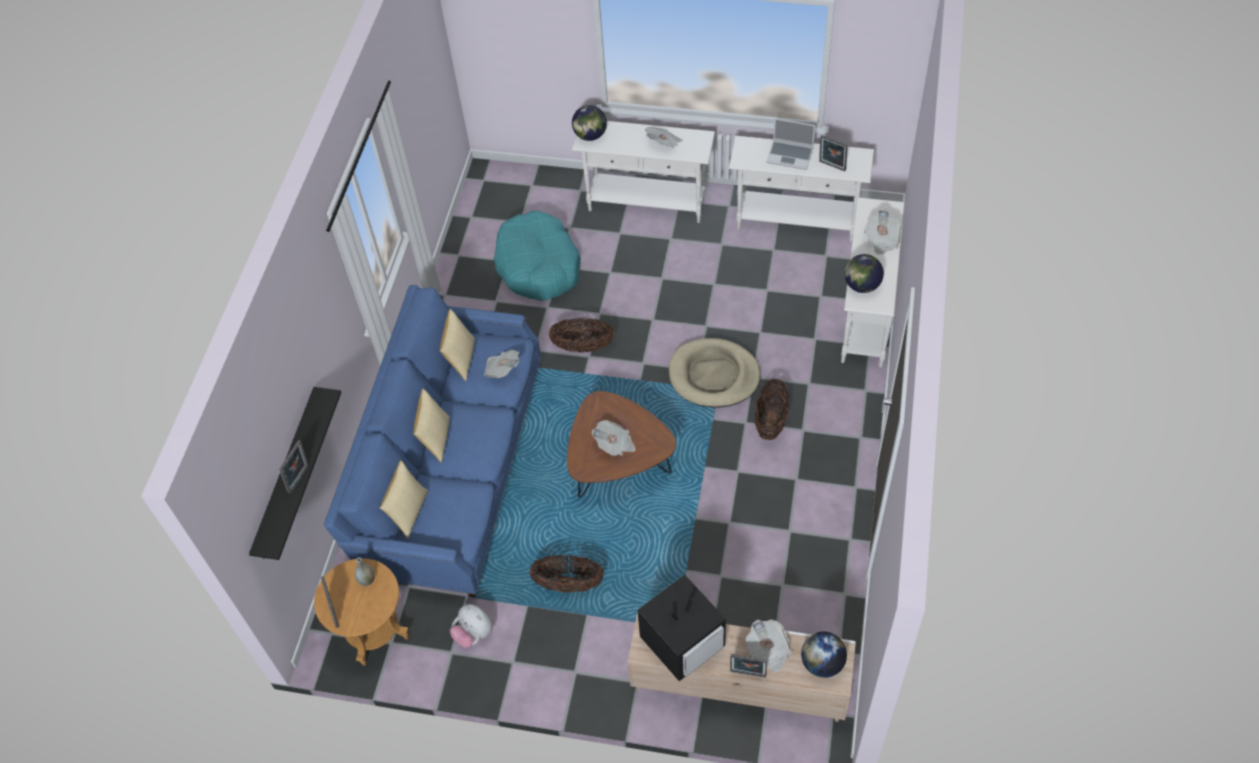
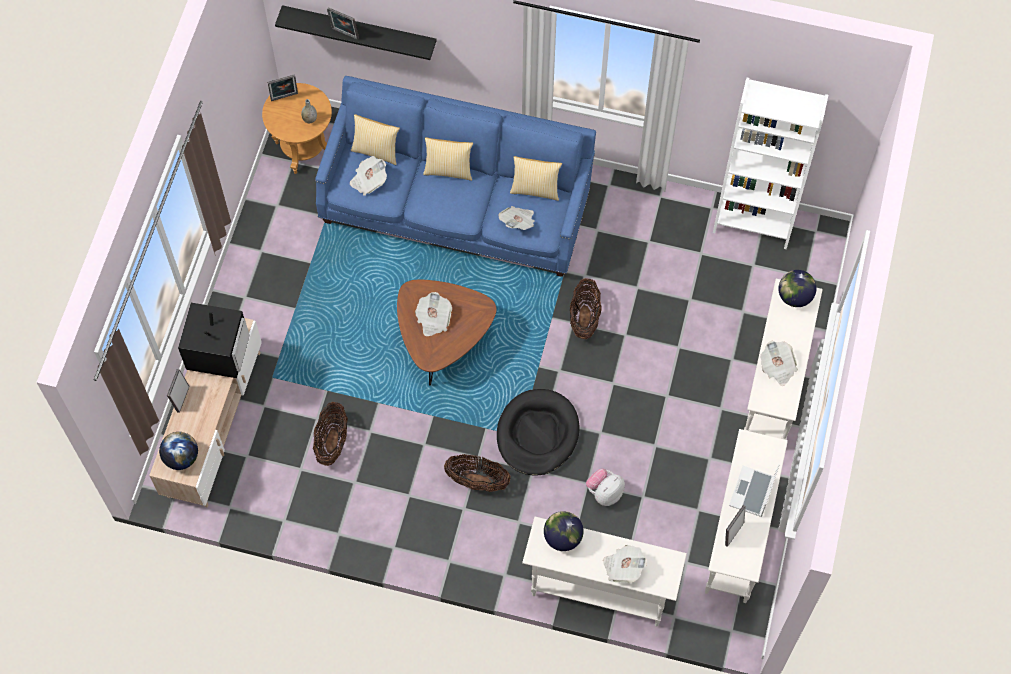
camera: 90 degrees right, 10 degrees up
plush toy [450,604,493,648] -> plush toy moved to [586,469,625,506]
turquoise dog bed [494,211,581,301] -> none
basket [529,554,604,593] -> basket moved to [313,402,348,466]
television [637,574,726,681] -> television turned 135 degrees counterclockwise [178,303,250,378]
beige dog bed [669,338,761,408] -> black dog bed [497,389,580,476]
newspaper [746,620,792,673] -> newspaper moved to [350,156,387,196]
none -> white bookcase [713,78,828,249]

